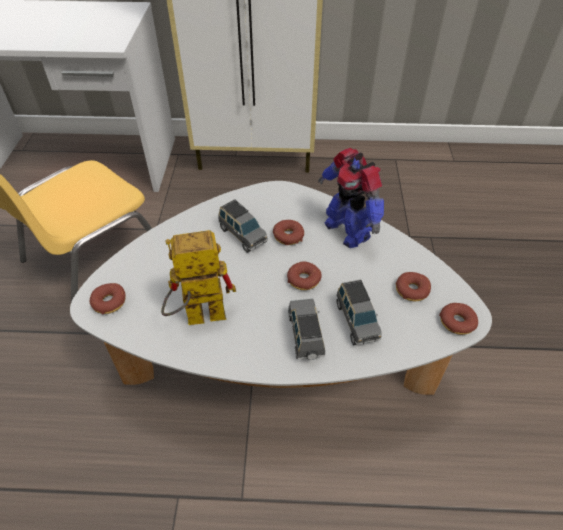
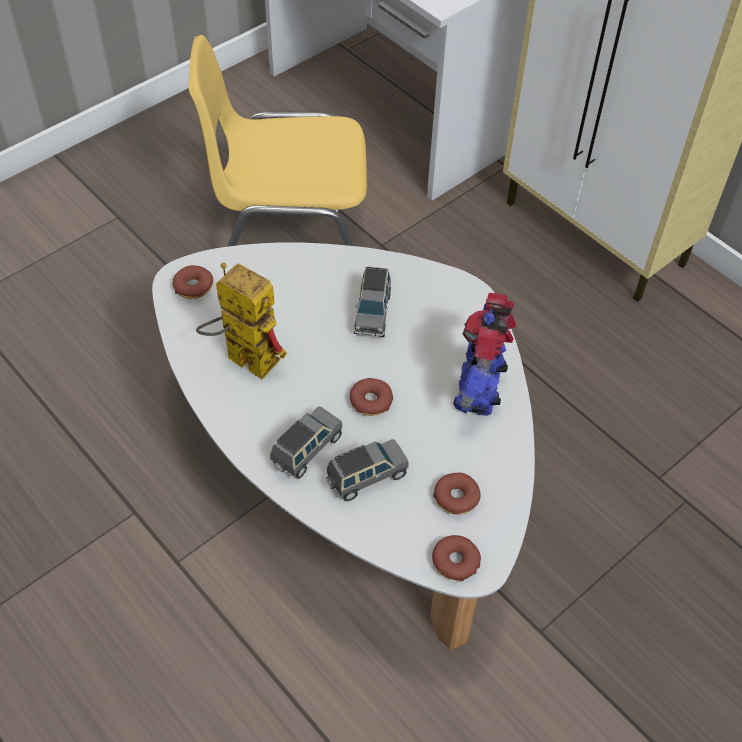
camera: 45 degrees right, 5 degrees up
donut [273,220,304,245] -> none
grey toy car [337,280,382,345] -> grey toy car turned 150 degrees counterclockwise [327,439,409,501]

